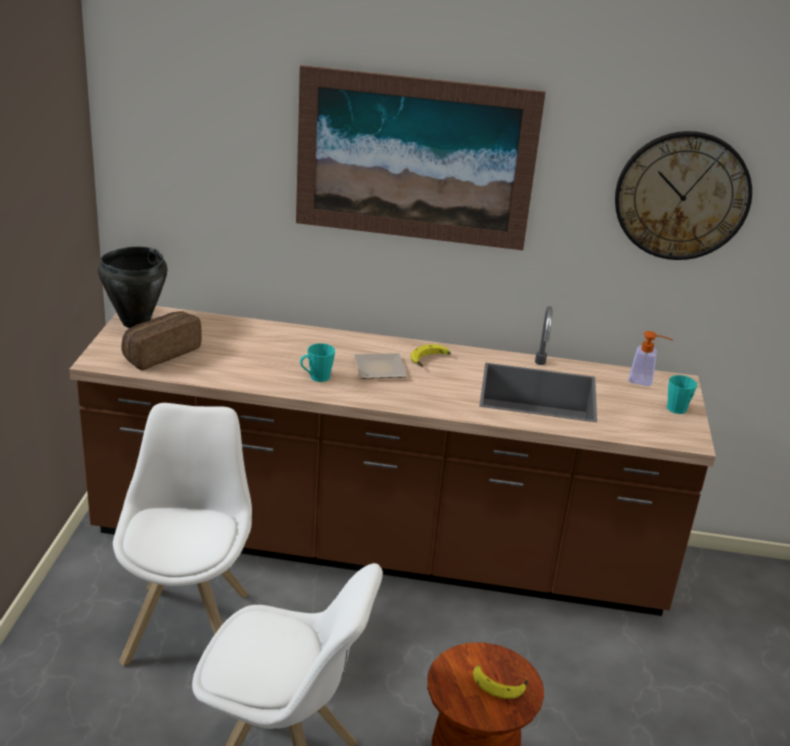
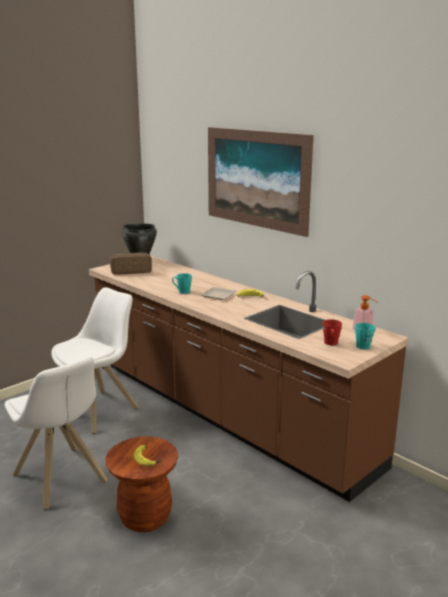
camera: 40 degrees right, 10 degrees down
wall clock [615,131,752,260] -> none
none -> red mug [323,319,342,345]

